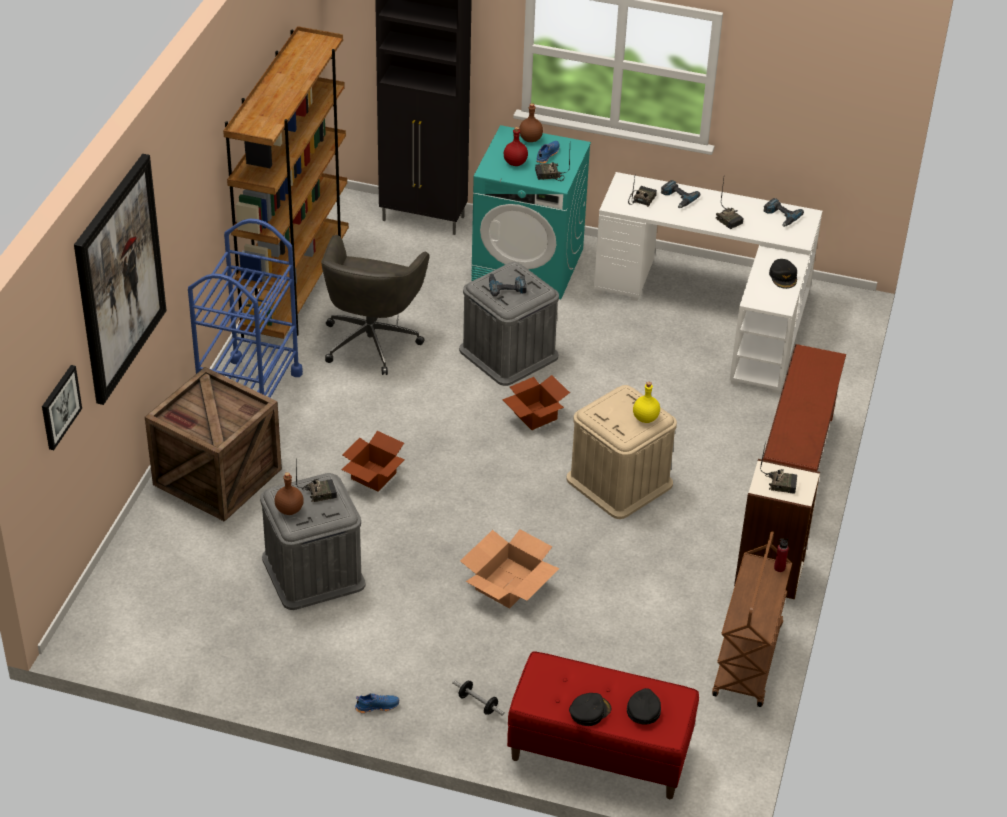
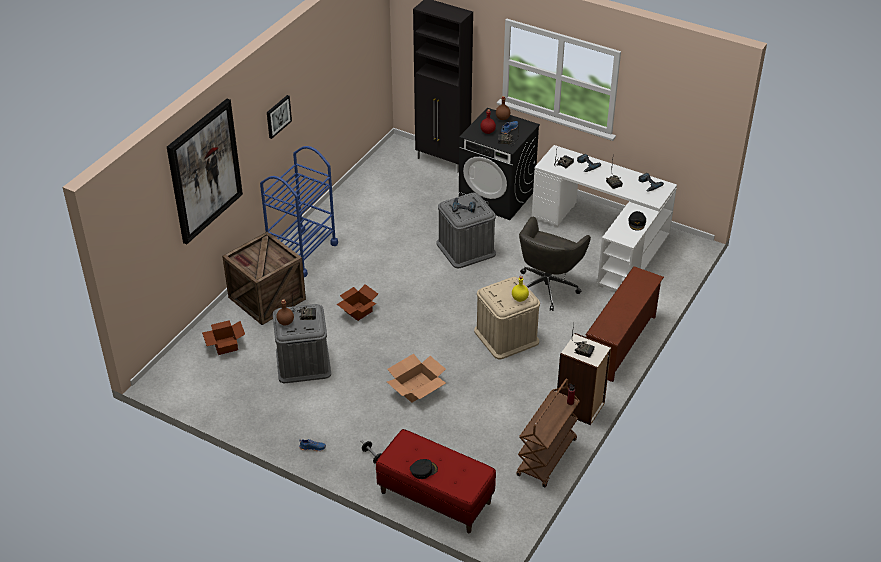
camera: 15 degrees right, 0 degrees up
picture [42,365,82,450] -> picture moved to [267,95,292,139]
brown bookcase [223,26,349,339] -> none
grey office chair [321,235,429,375] -> grey office chair moved to [519,217,591,311]
turquoise washing machine [471,125,591,299] -> black washing machine [459,108,540,220]
cardboard box [502,375,570,430] -> cardboard box moved to [202,320,245,355]
black cap [627,688,661,725] -> none

